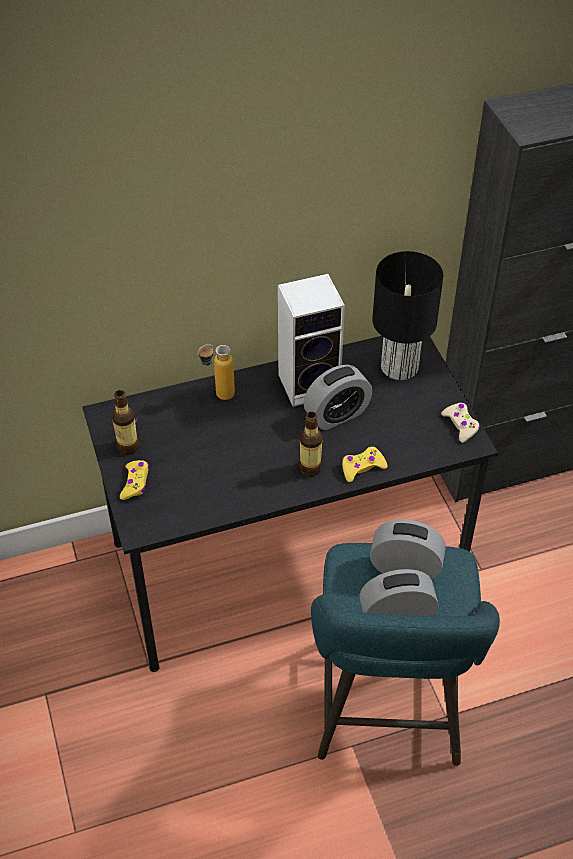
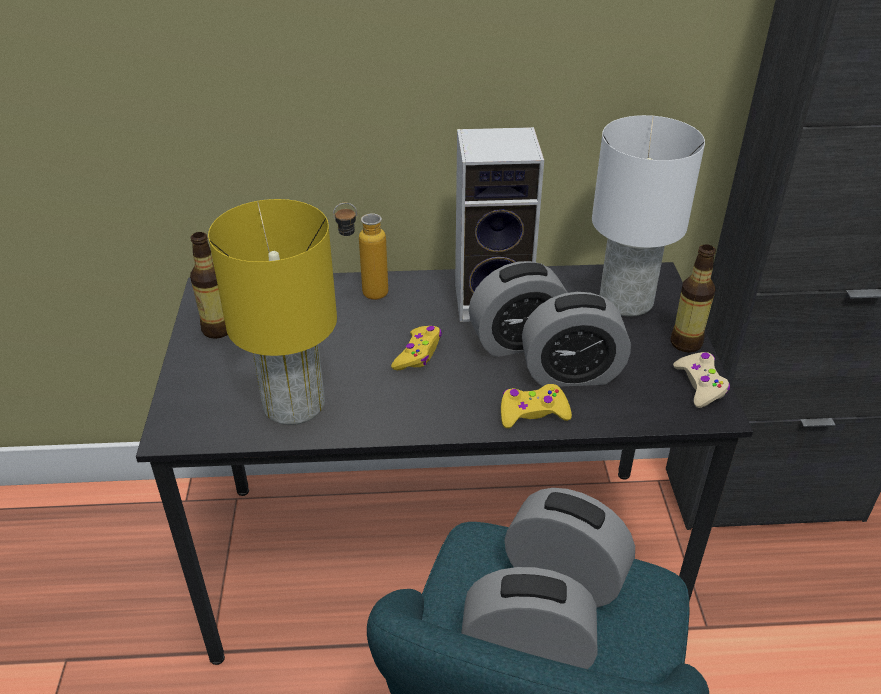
camera: 15 degrees right, 10 degrees down
yellow game controller [120,460,149,500] -> yellow game controller moved to [391,326,442,370]
bottle [299,412,322,476] -> bottle moved to [670,244,716,352]
black table lamp [372,251,443,380] -> white table lamp [592,115,705,316]
none -> yellow table lamp [208,199,337,425]
none -> alarm clock [522,292,631,387]

